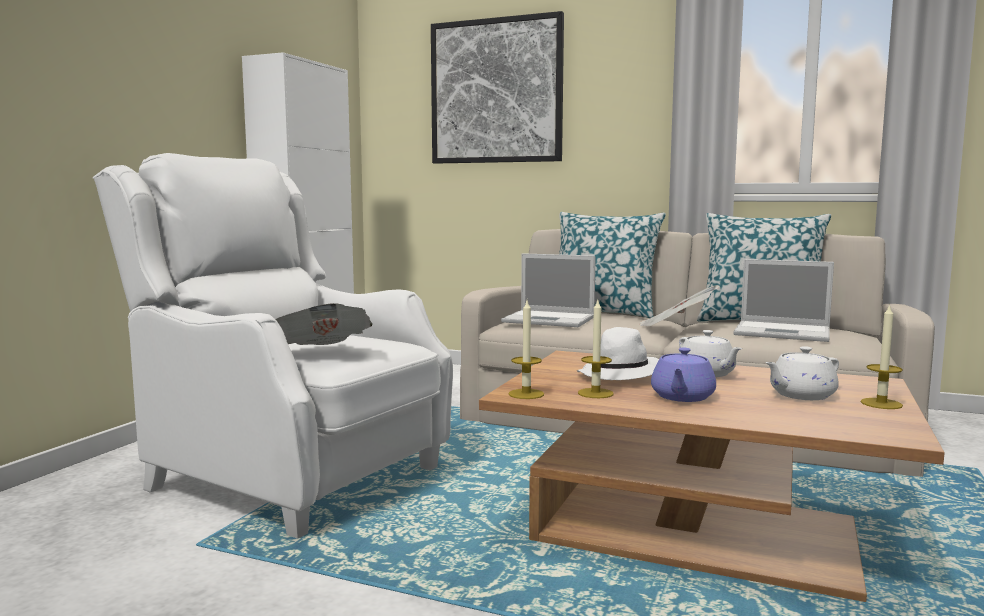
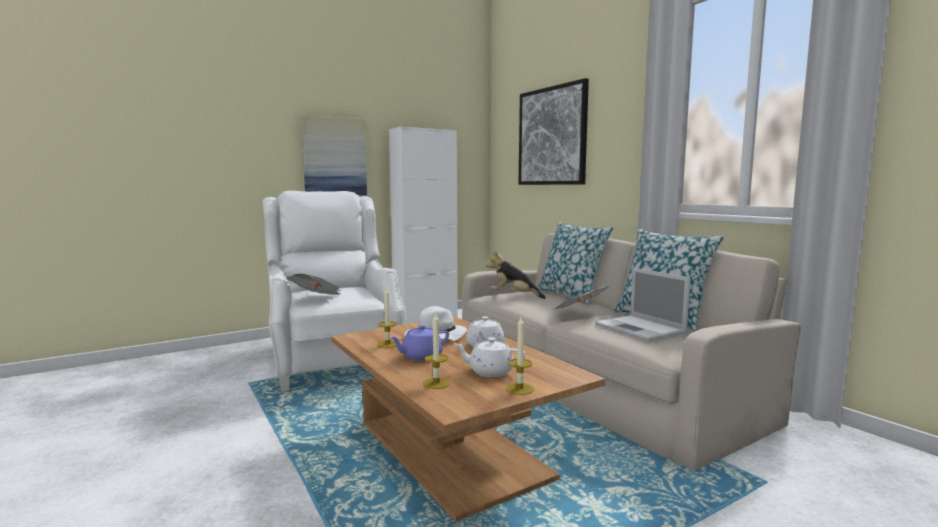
camera: 35 degrees right, 0 degrees up
laptop [501,253,596,327] -> plush toy [486,251,546,299]
candle [508,301,544,399] -> candle moved to [423,314,450,389]
none -> picture [301,115,367,196]

